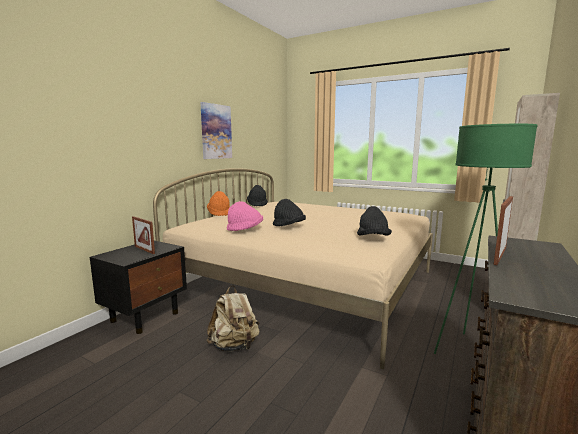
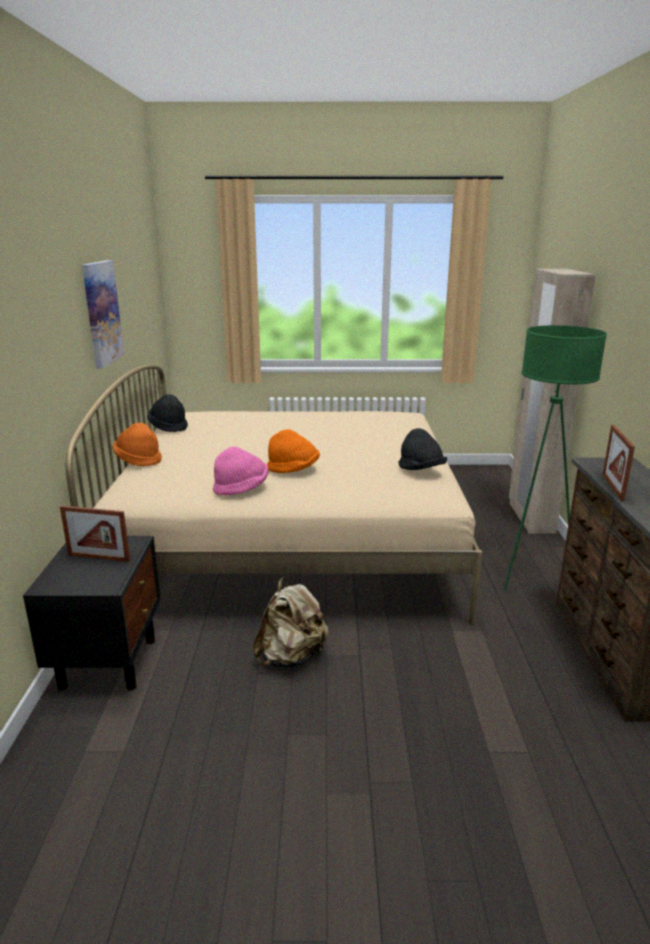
camera: 30 degrees left, 10 degrees up
black hat [273,199,306,226] -> orange hat [267,429,320,473]

